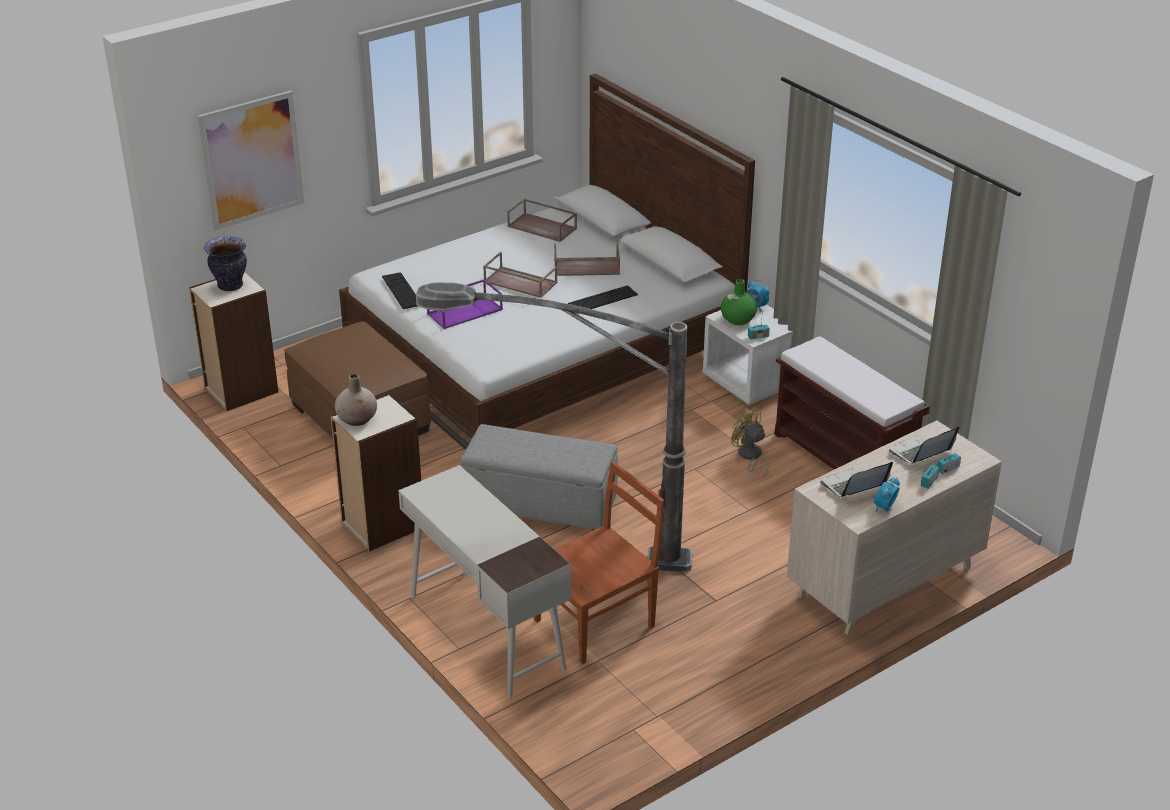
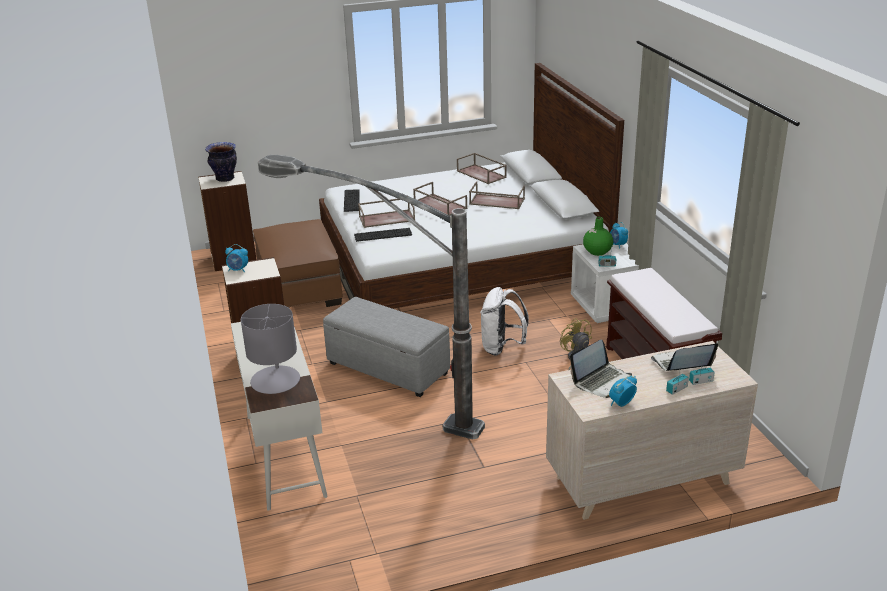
camera: 20 degrees right, 5 degrees down
picture [197,90,304,231] -> none
beige vase [335,374,377,426] -> alarm clock [225,244,248,272]
purple tray [427,279,503,329] -> brown tray [358,199,415,228]
brown chair [534,461,664,664] -> none
keyboard [568,285,638,309] -> keyboard moved to [354,228,412,242]
laptop [820,462,893,497] -> laptop turned 150 degrees clockwise [570,340,632,398]
none -> grey table lamp [241,304,300,394]
none -> white backpack [480,287,529,356]

